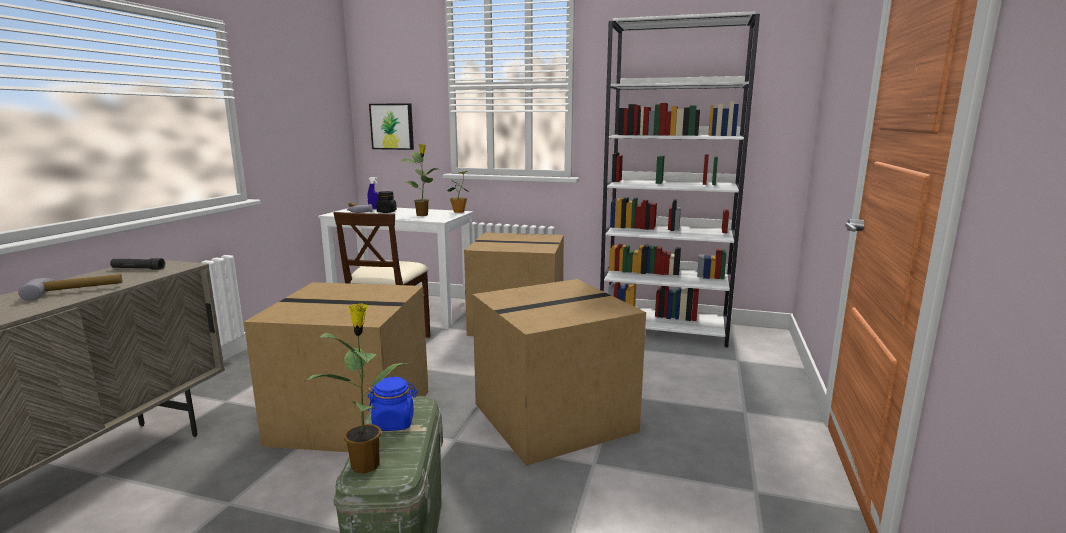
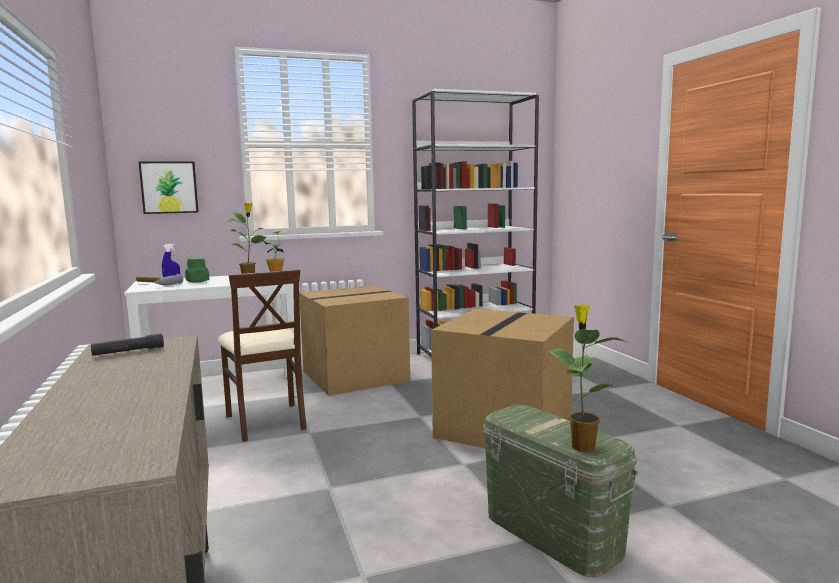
camera: 35 degrees left, 5 degrees down
hammer [18,274,122,301] -> none
cardboard box [244,282,428,452] -> none
blue jar [367,377,417,431] -> none
black jar [376,191,397,213] -> green jar [185,258,209,283]

